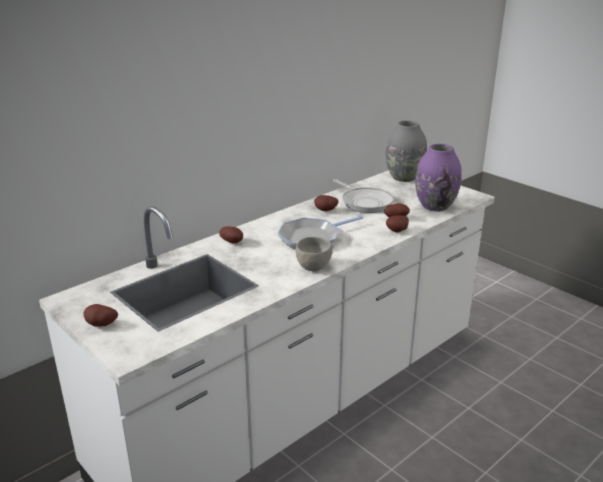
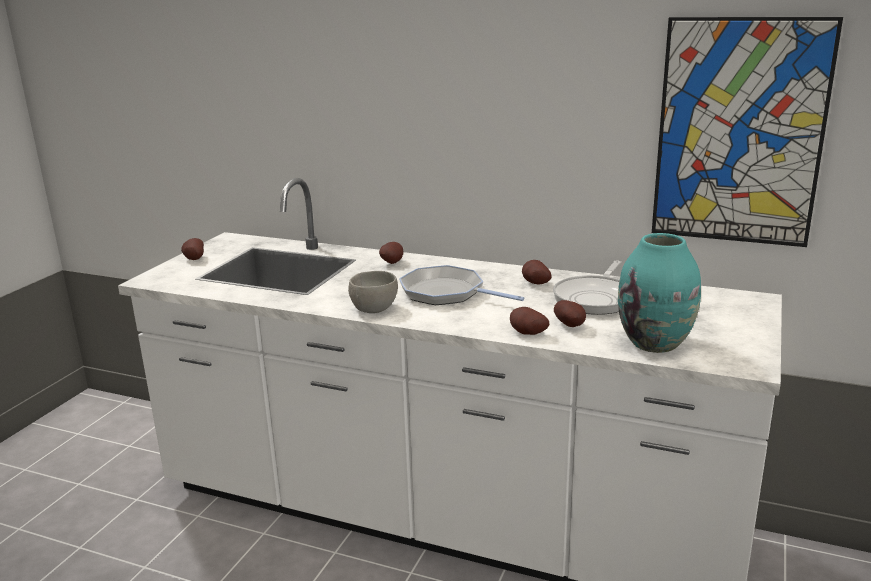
camera: 65 degrees right, 5 degrees down
grey vase [386,121,427,182] -> none
purple vase [415,144,462,211] -> turquoise vase [618,233,701,353]
none -> picture [652,17,843,247]

